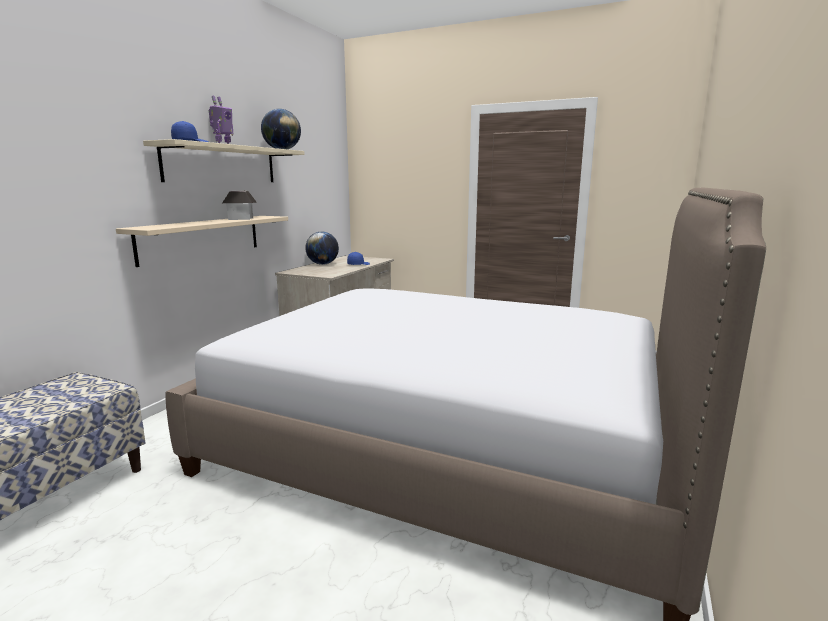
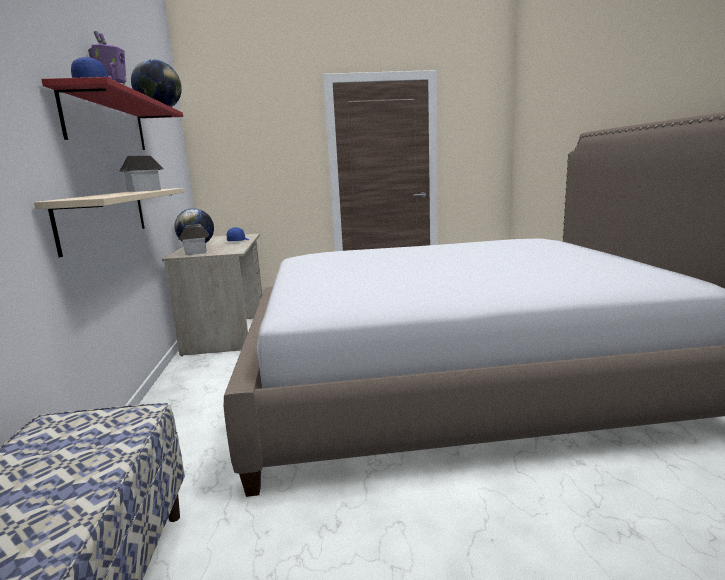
camera: 30 degrees left, 0 degrees up
beige shelf [143,139,305,182] -> red shelf [41,77,183,150]
none -> toy house [179,224,209,255]

